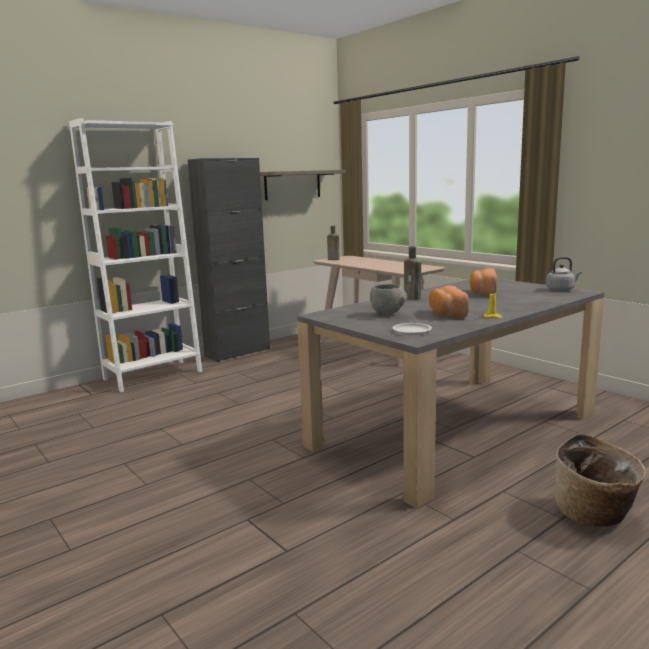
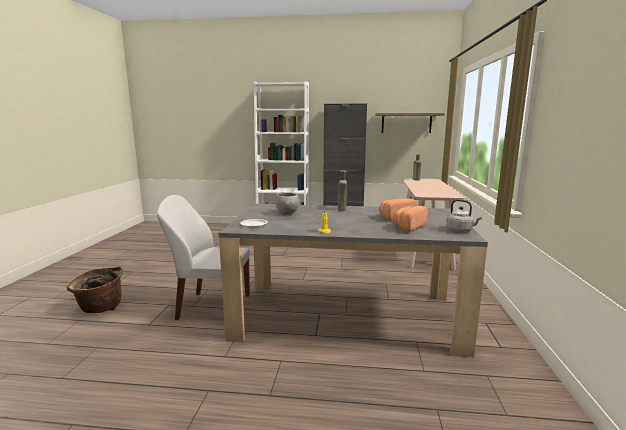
camera: 45 degrees right, 0 degrees up
bread [429,286,469,318] -> bread moved to [393,206,428,232]
basket [555,433,646,527] -> basket moved to [67,266,123,313]
none -> white chair [157,195,250,320]

